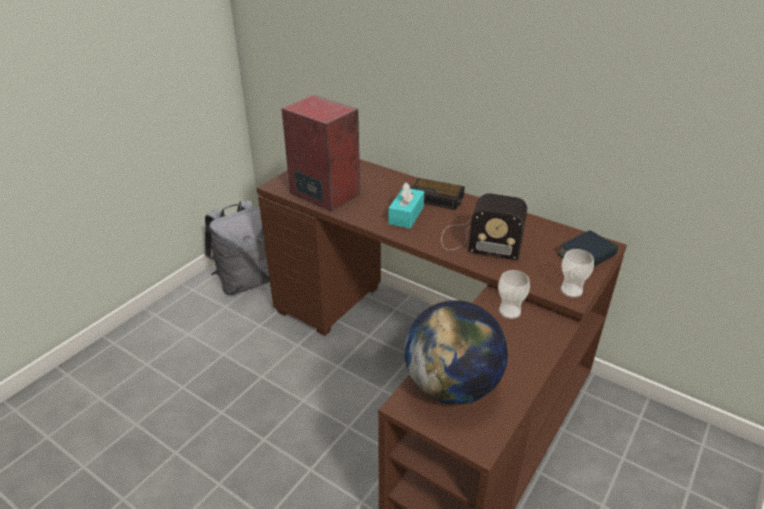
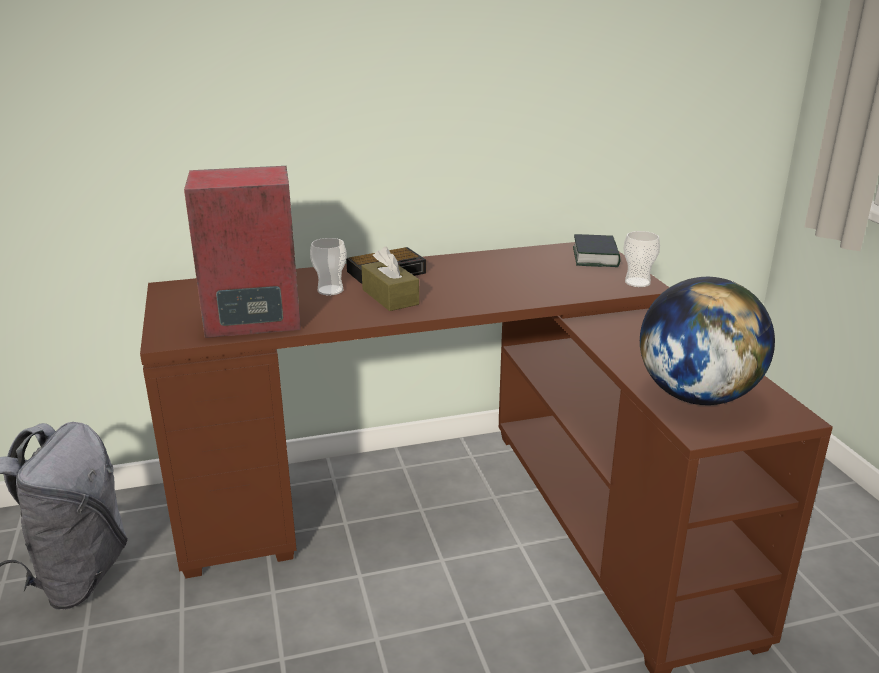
camera: 50 degrees left, 10 degrees down
turquoise tissue box [388,182,424,228] -> brown tissue box [361,247,419,311]
radio [441,193,527,260] -> none
cup [498,270,530,319] -> cup moved to [310,238,347,295]

